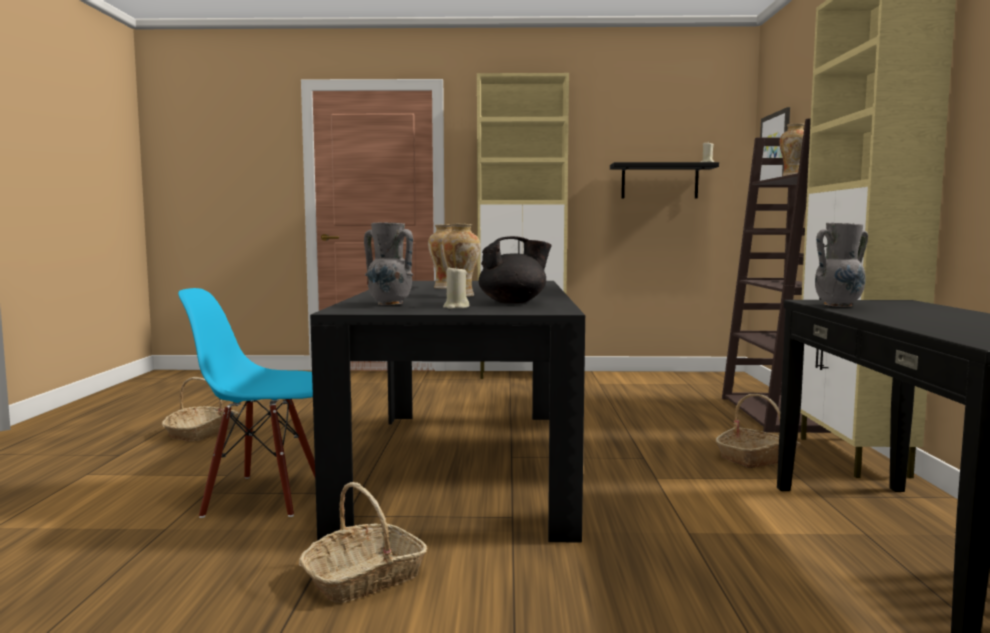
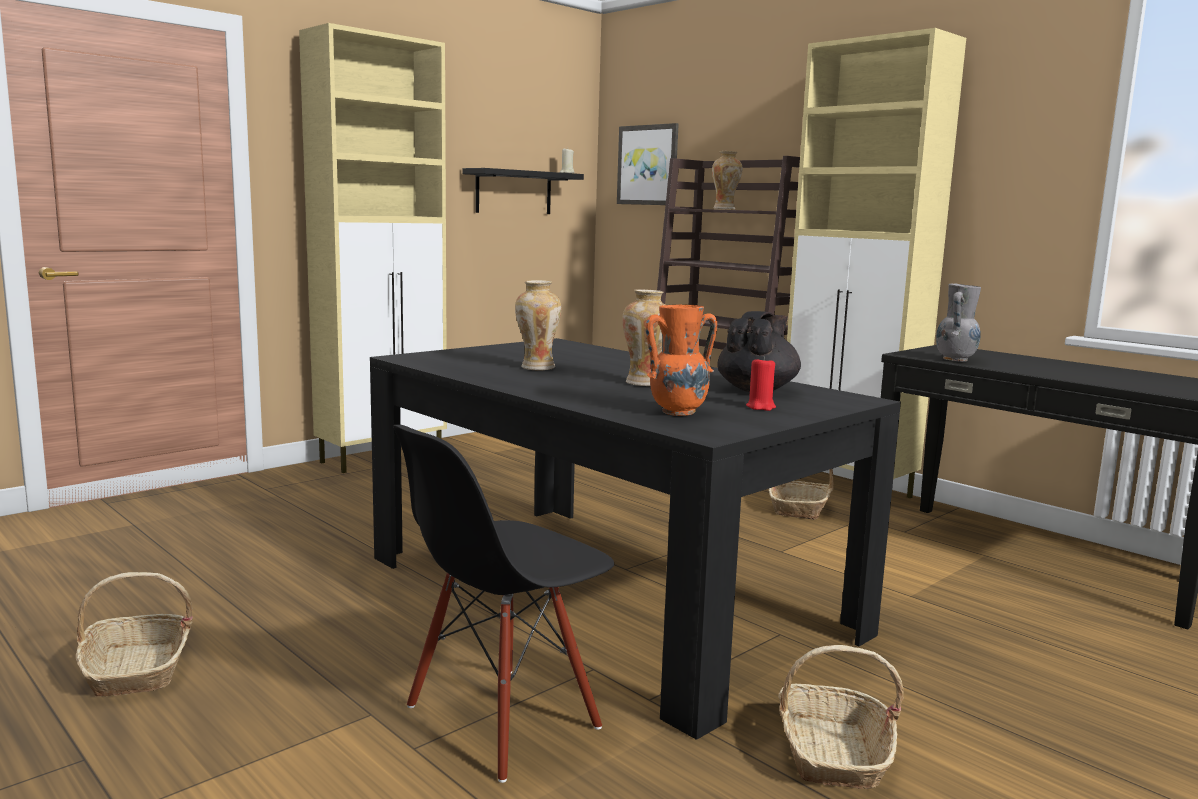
camera: 45 degrees left, 5 degrees up
blue chair [178,288,315,518] -> black chair [393,425,614,783]
grey vase [364,222,413,305] -> orange vase [646,304,717,416]
beige candle [443,266,469,309] -> red candle [746,356,776,411]

